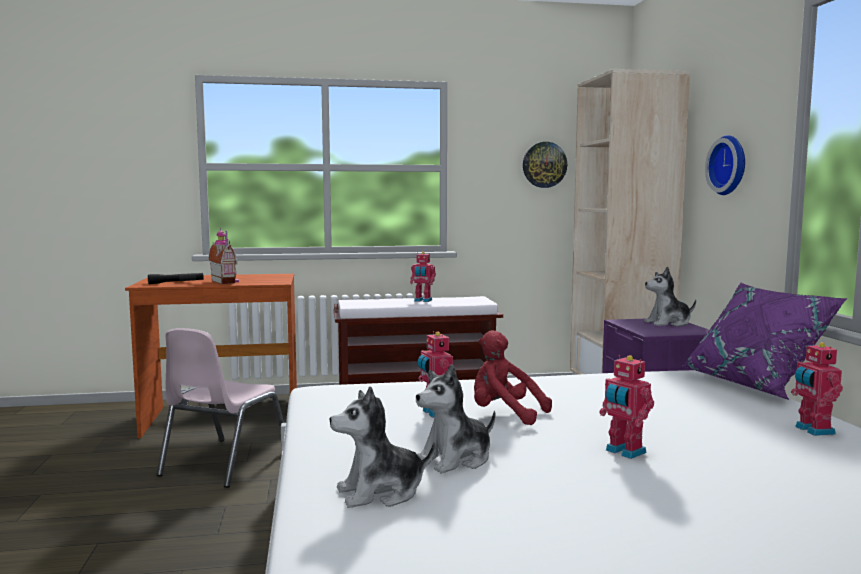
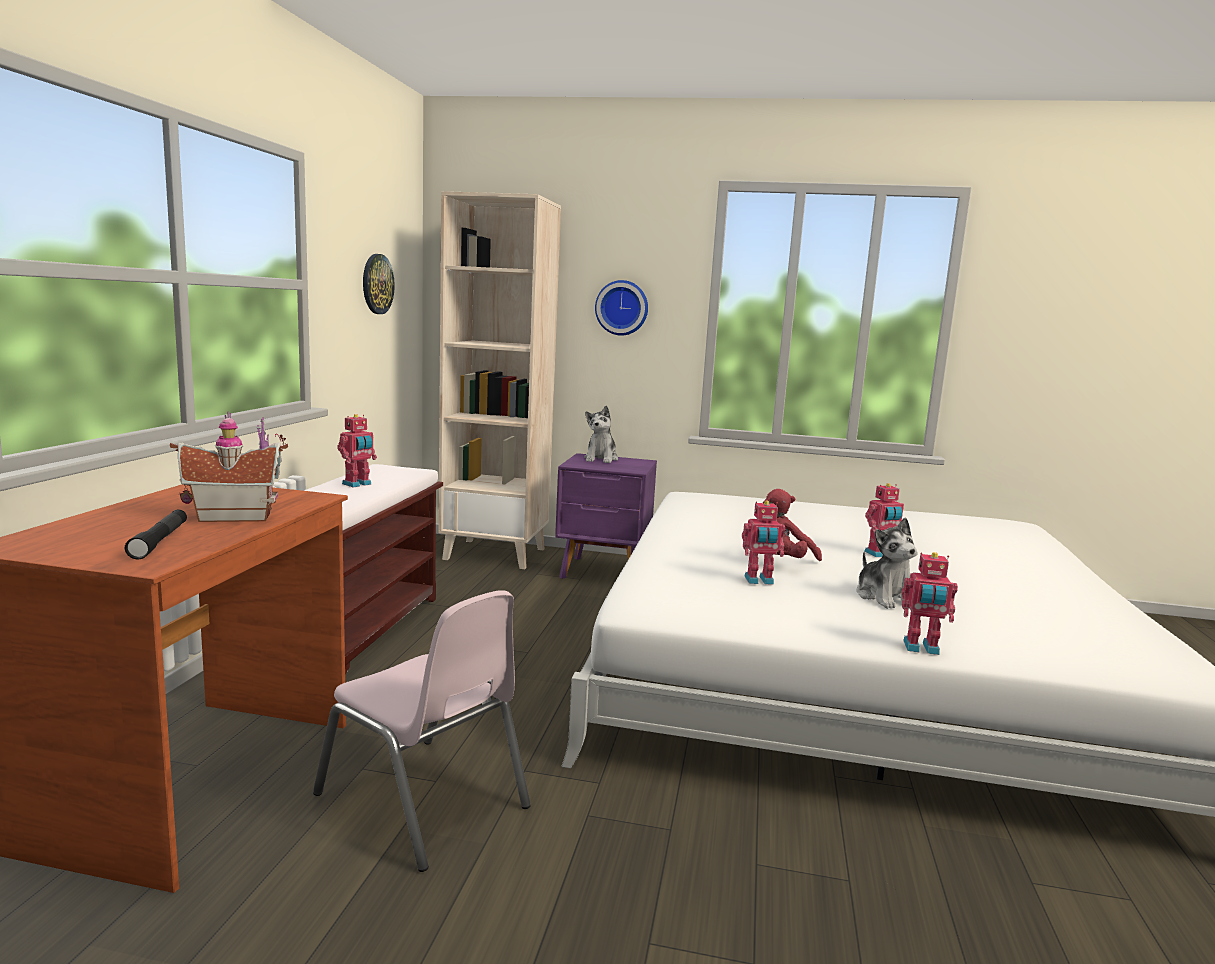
camera: 70 degrees left, 5 degrees up
plush toy [330,386,435,508] -> none
purple pillow [682,282,848,400] -> none
toy robot [791,342,843,436] -> toy robot moved to [902,552,958,655]

